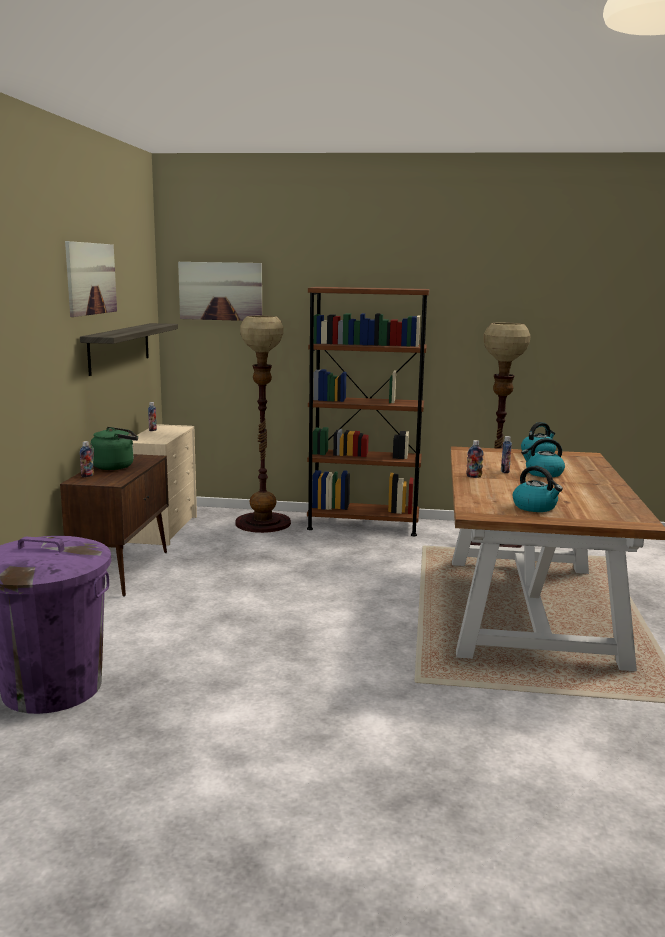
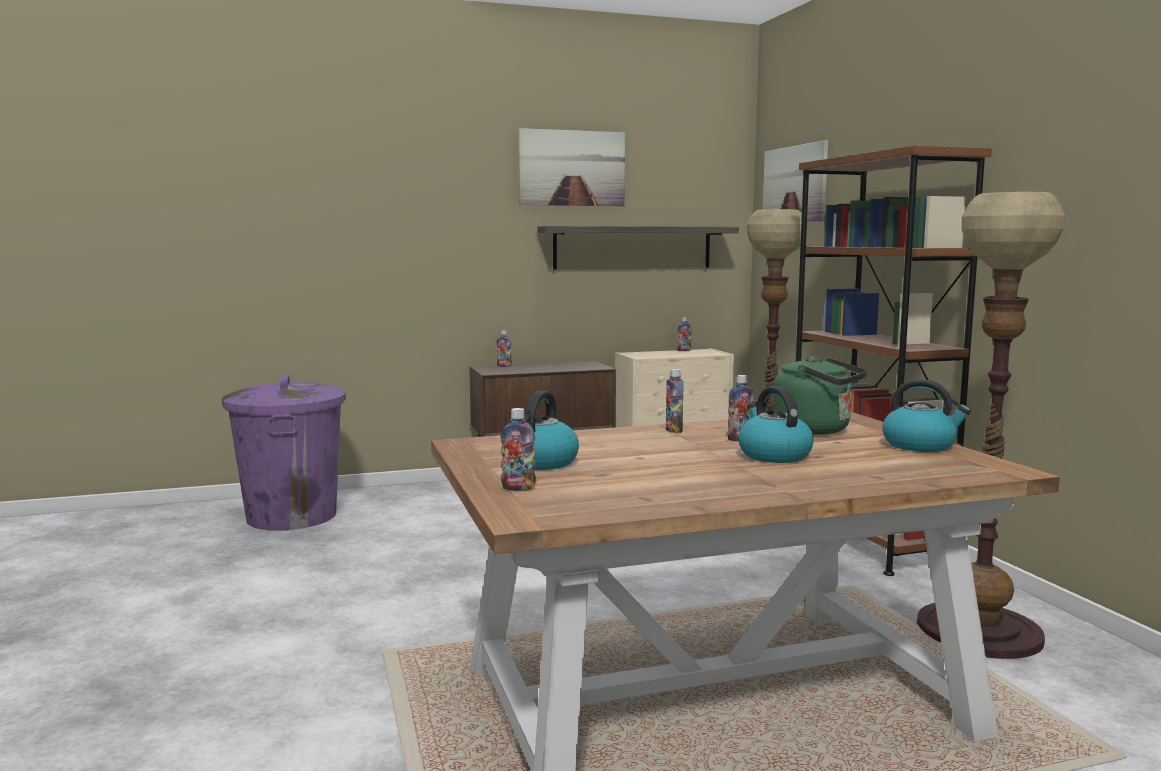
camera: 65 degrees right, 5 degrees down
green kettle [90,427,138,470] -> green kettle moved to [773,356,867,435]
none -> bottle [500,408,536,491]

